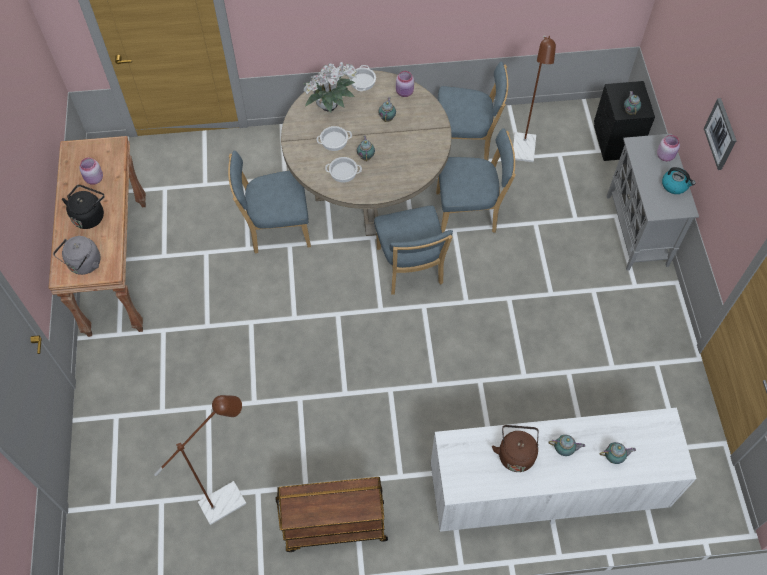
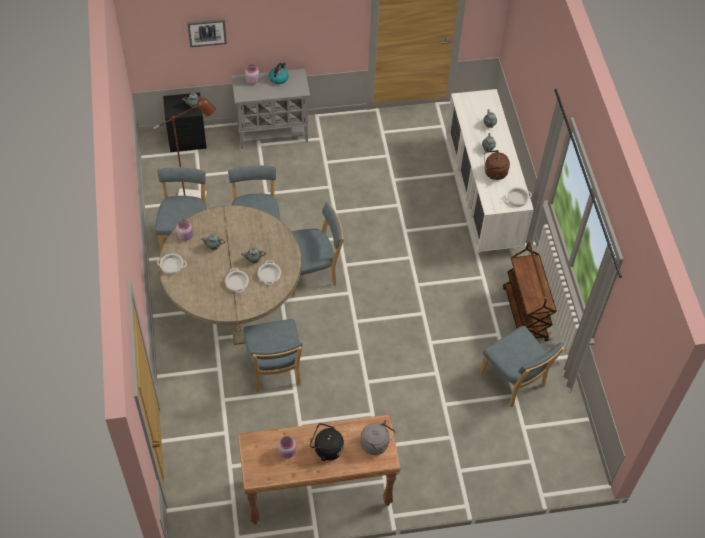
camera: 95 degrees left, 5 degrees down
brown floor lamp [154,395,247,525] -> blue chair [480,326,565,407]
potted plant [303,62,359,113] -> none
picture [704,98,737,170] -> picture moved to [187,19,227,47]
none -> cooking pot [504,187,532,207]

